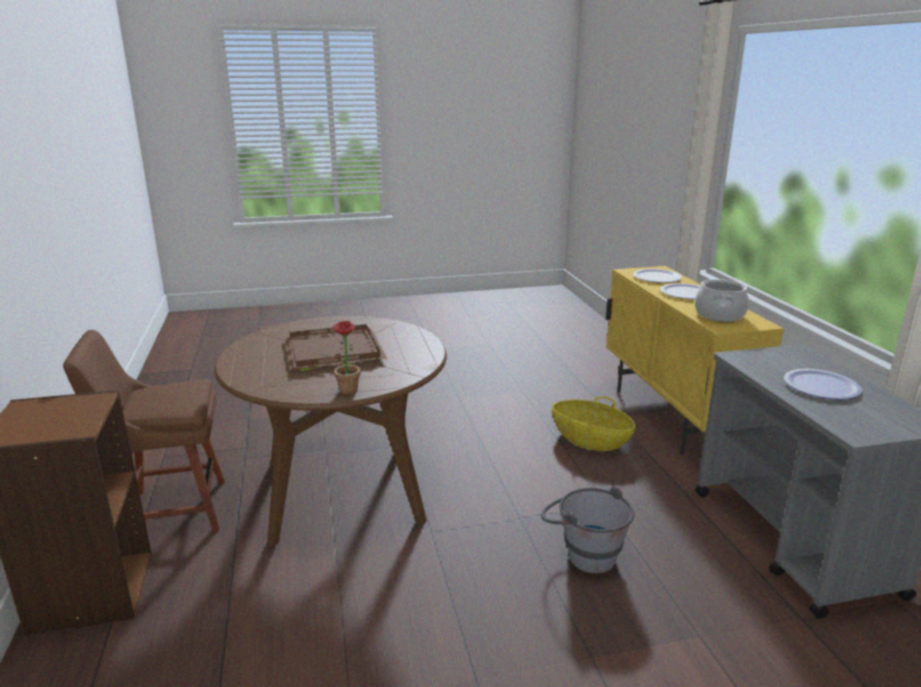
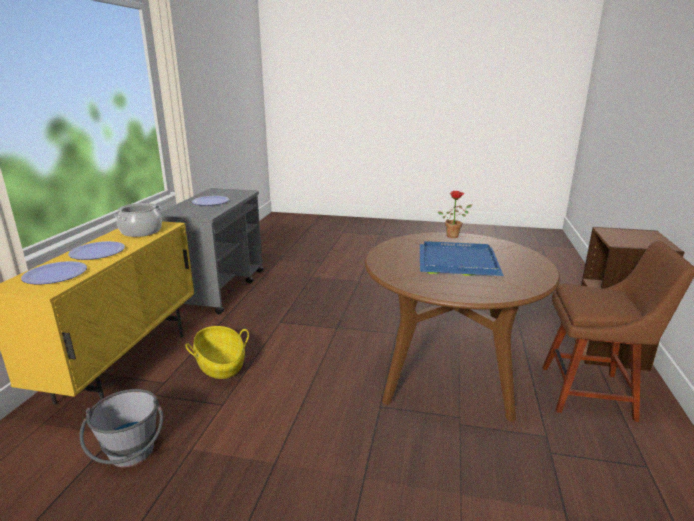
camera: 155 degrees left, 0 degrees up
brown tray [284,324,387,371] -> blue tray [420,241,504,276]
grey bucket [541,486,634,573] -> grey bucket moved to [80,389,163,467]

